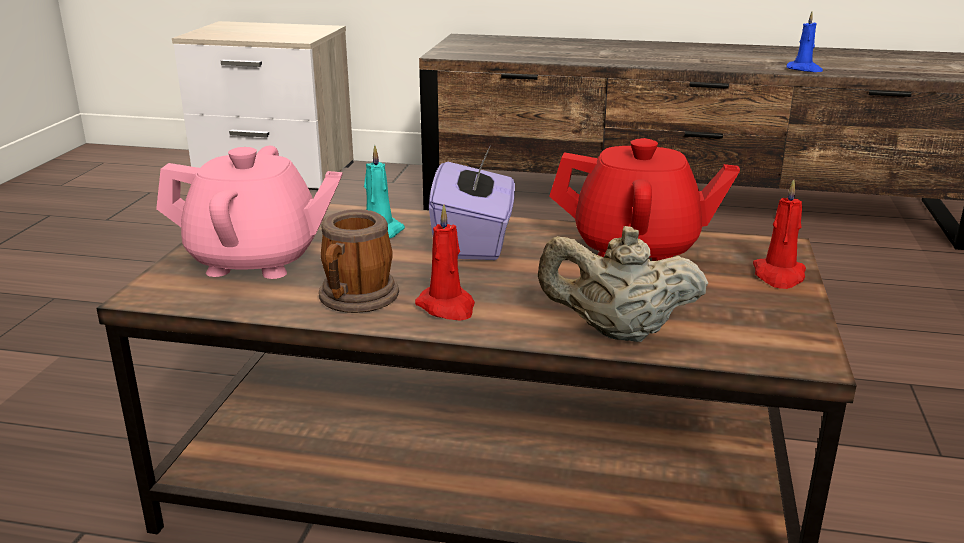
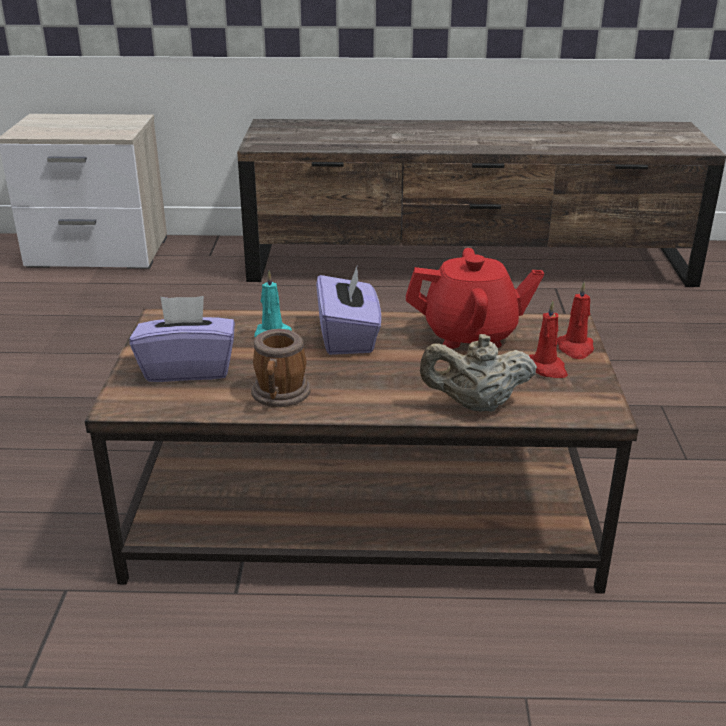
camera: 10 degrees left, 5 degrees up
pink teapot [156,146,343,279] -> purple tissue box [129,296,235,382]
red candle [415,205,475,321] -> red candle moved to [529,300,568,378]
blue candle [786,11,823,72] -> none

